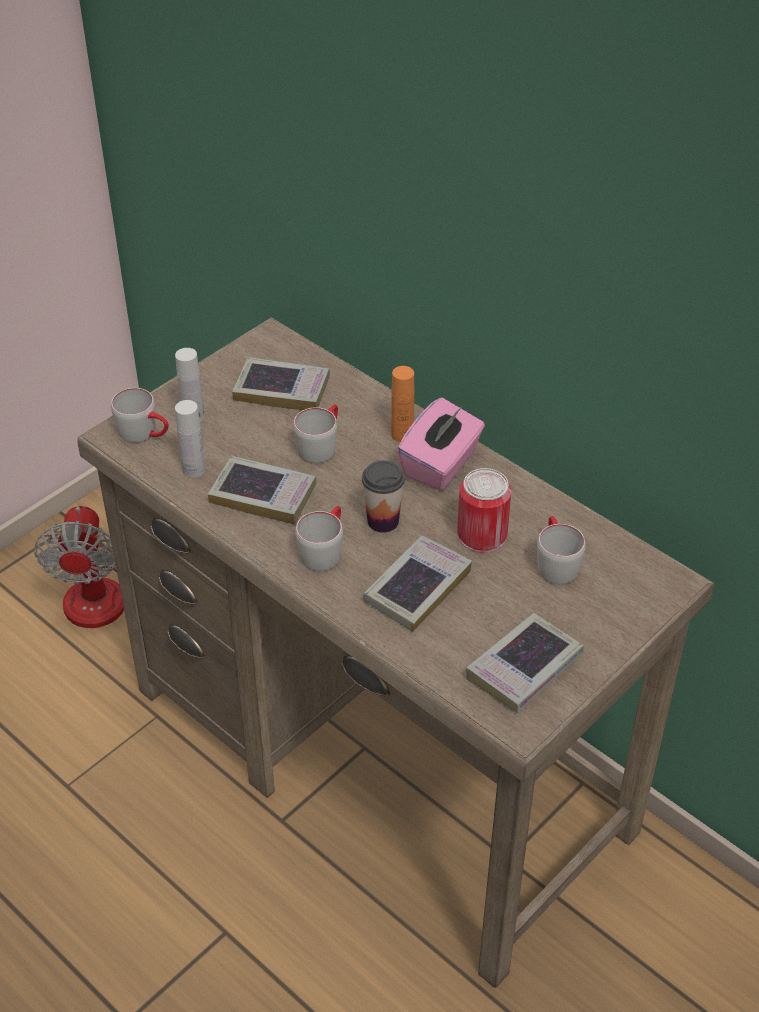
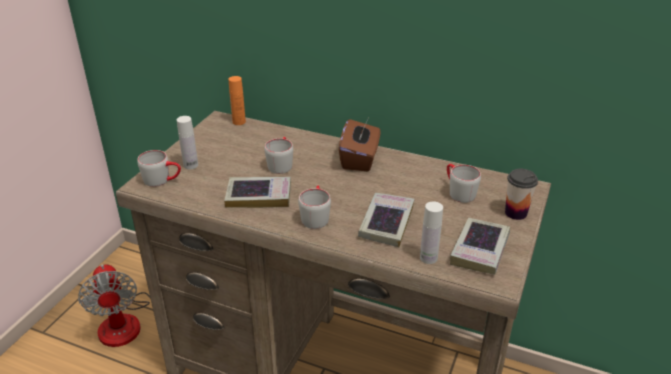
camera: 20 degrees left, 10 degrees down
white bottle [175,400,205,478] -> white bottle moved to [420,201,443,264]
book [232,357,330,411] -> none
cup [362,461,405,533] -> cup moved to [505,169,538,220]
orange bottle [391,366,414,442] -> orange bottle moved to [228,76,246,125]
pink tissue box [397,398,485,491] -> brown tissue box [339,119,381,171]
can [457,468,512,553] -> none

